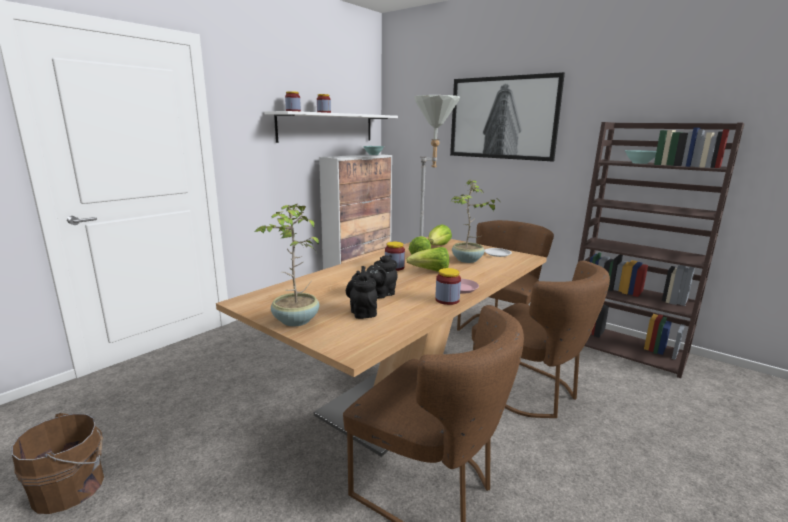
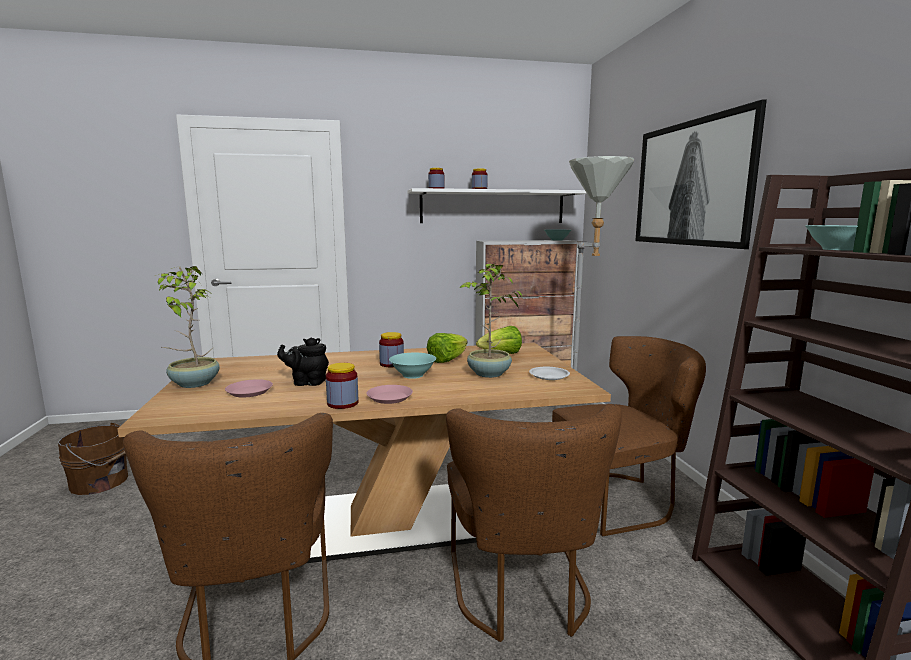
camera: 40 degrees right, 5 degrees down
black teapot [346,271,377,319] -> pink plate [225,379,273,398]
lettuce [406,247,449,272] -> turquoise bowl [389,353,436,379]

